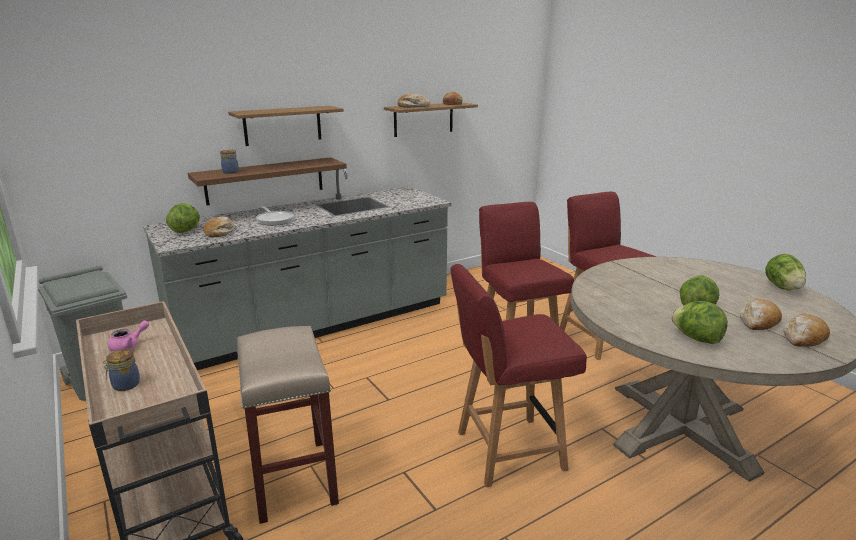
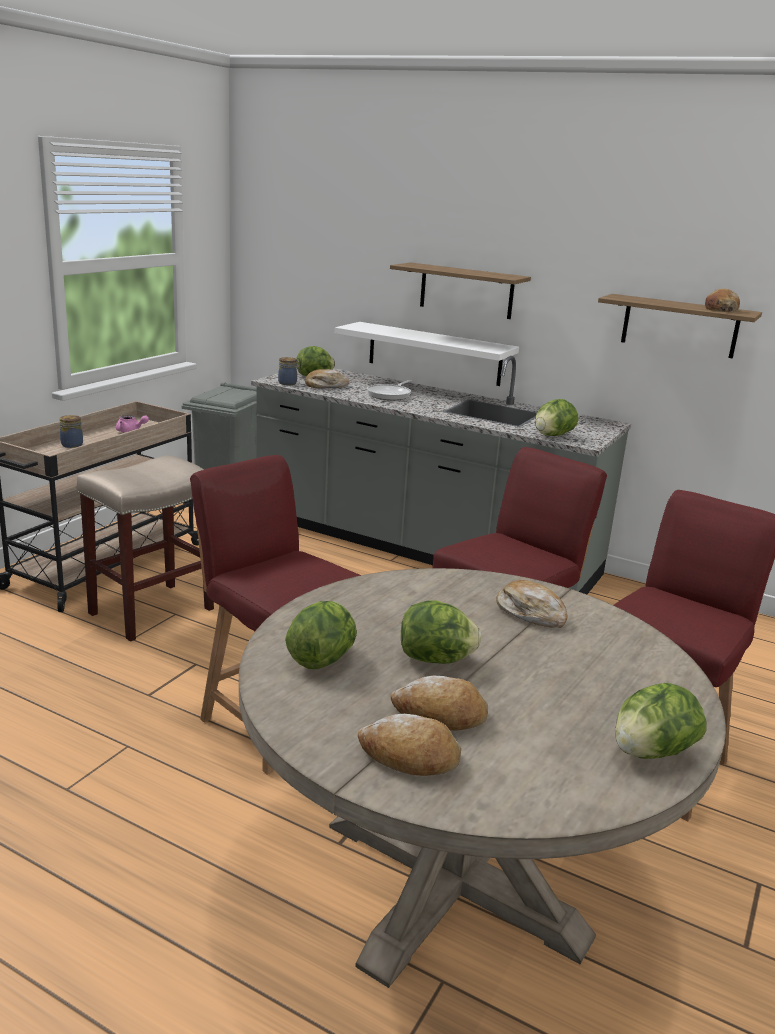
camera: 60 degrees right, 0 degrees up
brown shelf [188,157,347,205] -> white shelf [335,322,519,386]
jar [220,150,239,174] -> jar moved to [278,357,299,385]
bread [397,94,430,107] -> bread moved to [496,580,568,628]
none -> lettuce [535,399,578,436]

